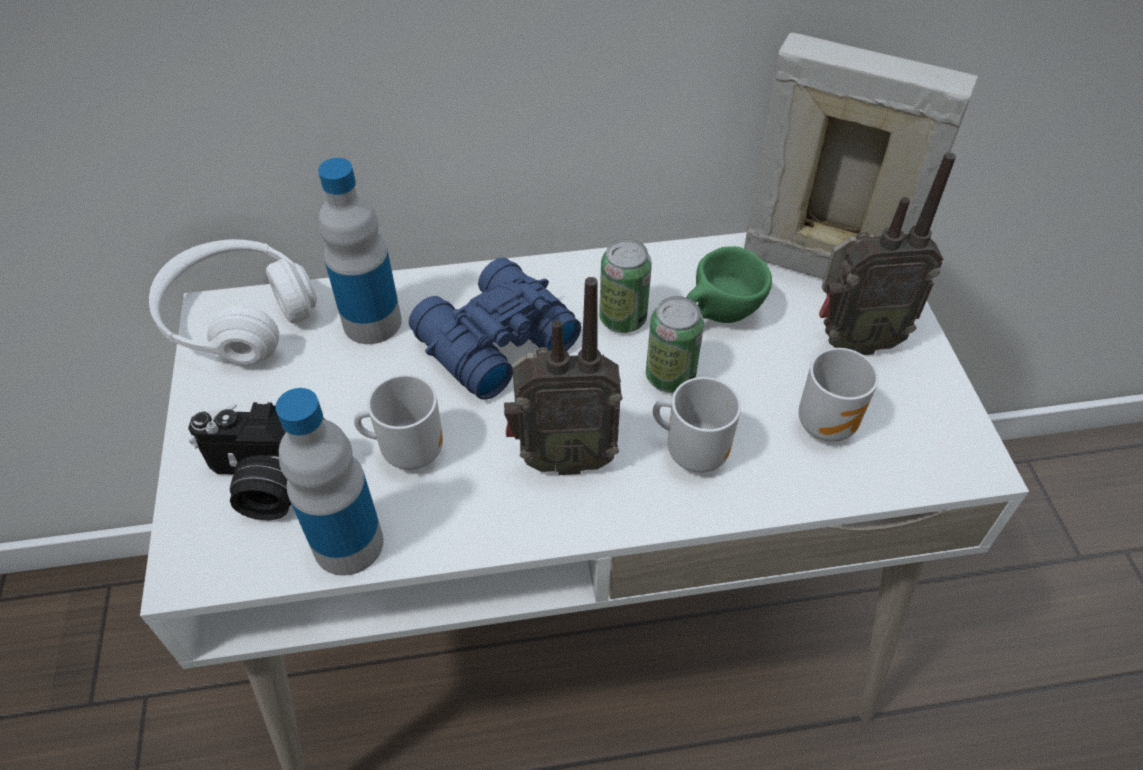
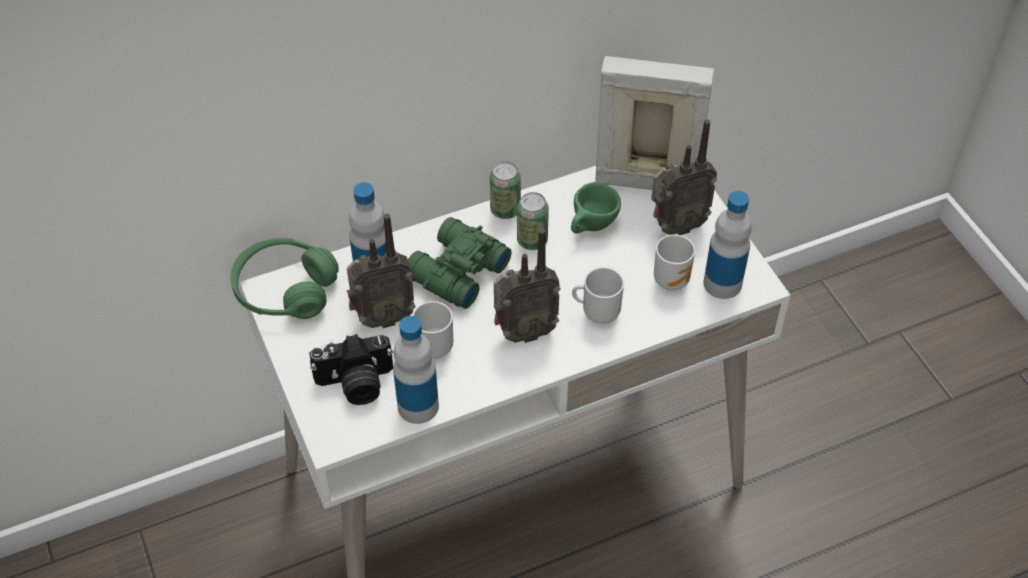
camera: 15 degrees left, 0 degrees up
white headphones [149,239,317,365] -> green headphones [230,238,339,319]
blue binoculars [409,258,581,400] -> green binoculars [408,217,512,309]
can [646,296,704,393] -> can moved to [490,162,521,219]
none -> radio [347,214,416,328]
none -> bottle [703,191,752,299]

